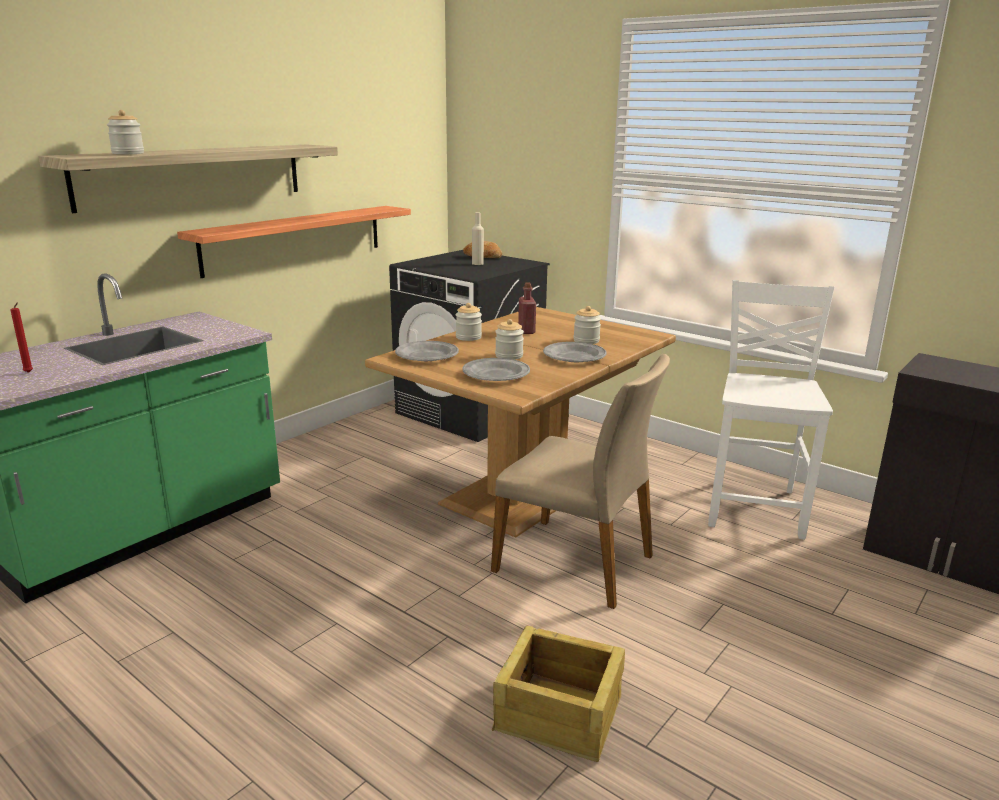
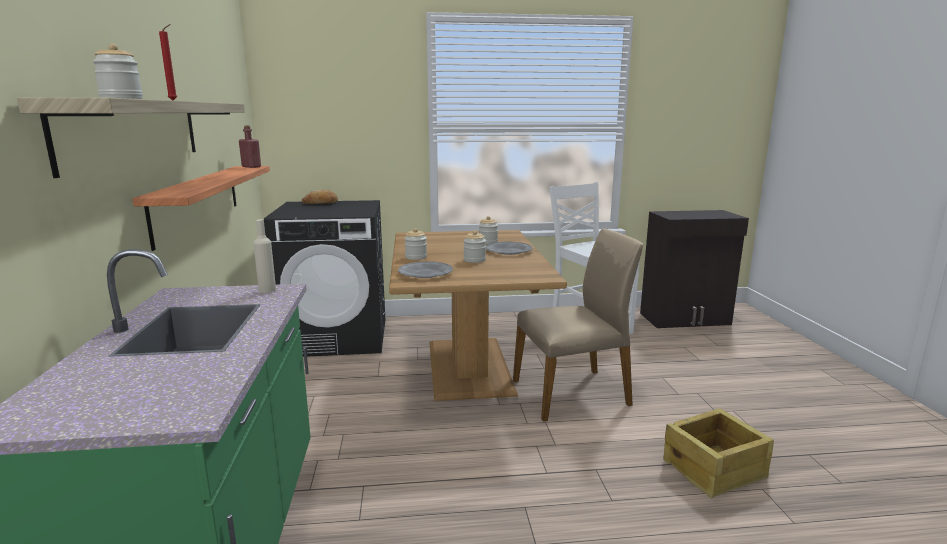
camera: 45 degrees left, 5 degrees down
red candle [10,302,33,373] -> red candle moved to [159,24,177,100]
grey plate [462,358,530,381] -> none
beige bottle [472,212,484,265] -> beige bottle moved to [253,219,276,293]
red bottle [518,282,536,334] -> red bottle moved to [239,125,261,168]

